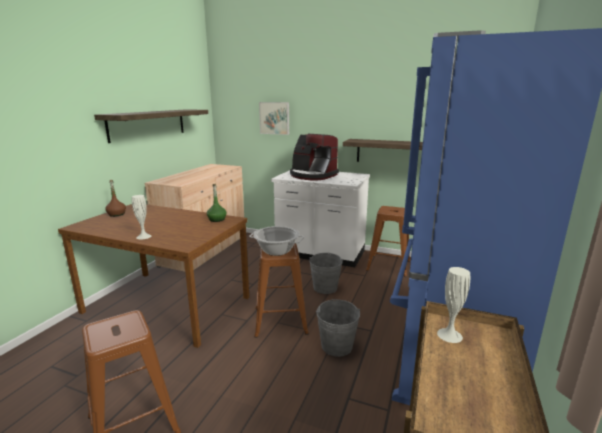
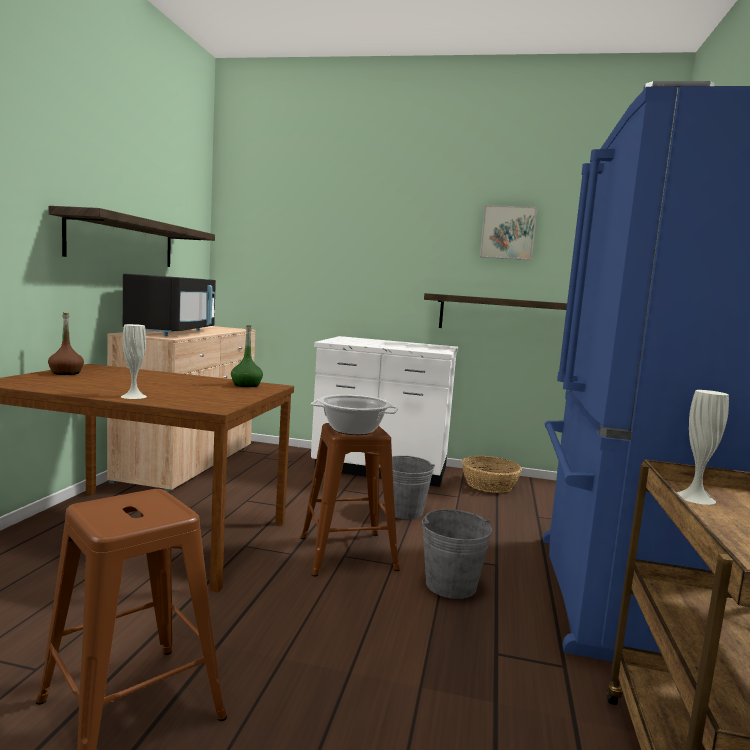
camera: 10 degrees left, 10 degrees down
picture [259,102,289,135] -> picture moved to [480,205,537,260]
coffee machine [290,134,339,180] -> none
brown stool [366,206,410,277] -> basket [462,456,522,493]
none -> black microwave [122,274,216,336]

